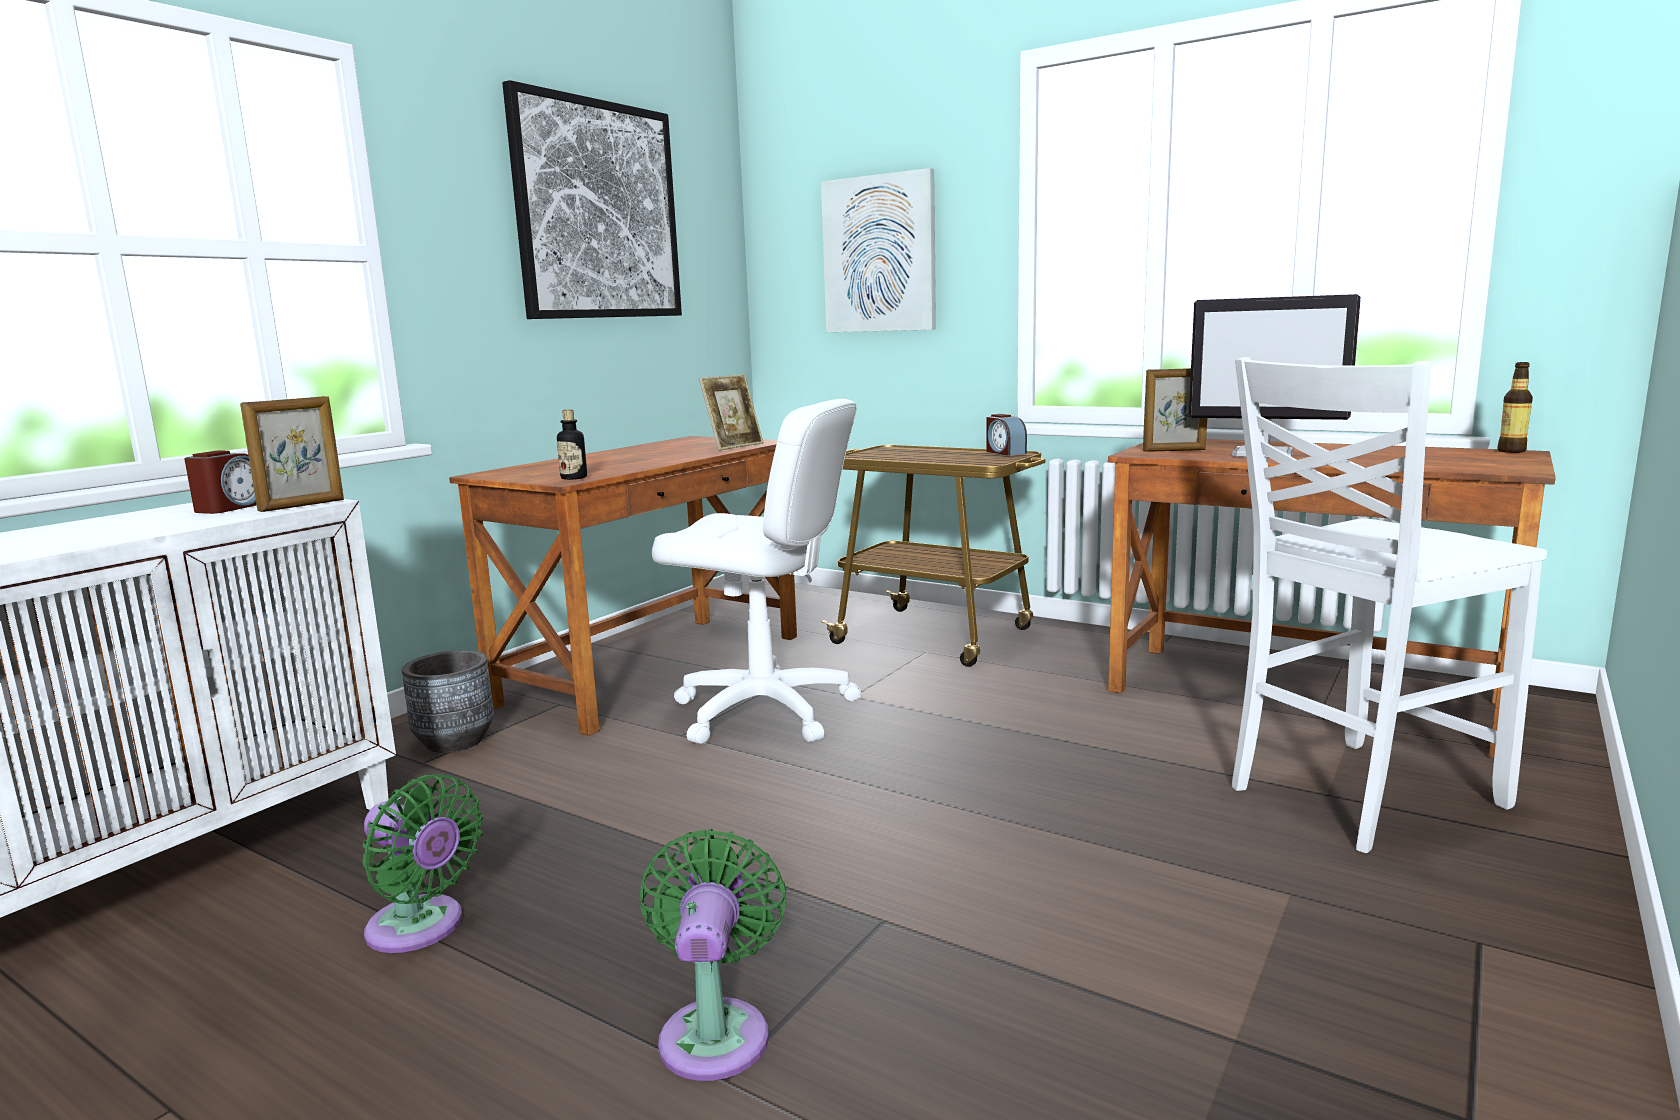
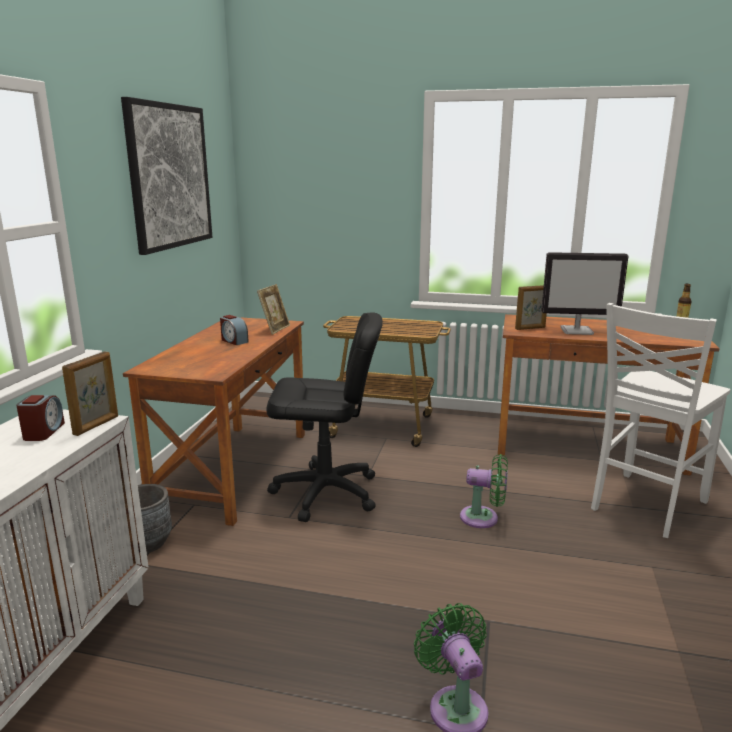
camera: 20 degrees left, 5 degrees up
green fan [362,774,483,953] -> green fan moved to [460,454,508,528]
bottle [557,410,587,480] -> none
white office chair [652,399,861,744] -> black office chair [266,312,383,522]
picture [821,168,936,332] -> none
alarm clock [986,414,1027,456] -> alarm clock moved to [220,315,249,345]

